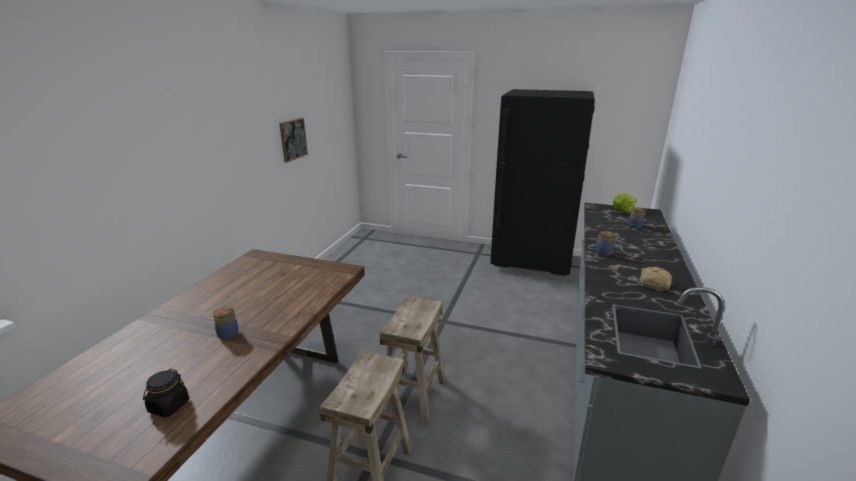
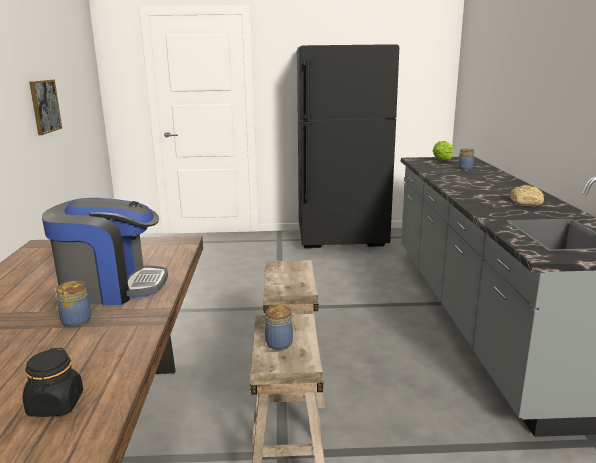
camera: 20 degrees left, 5 degrees down
jar [596,231,617,256] -> jar moved to [265,305,296,350]
none -> coffee machine [42,198,168,305]

